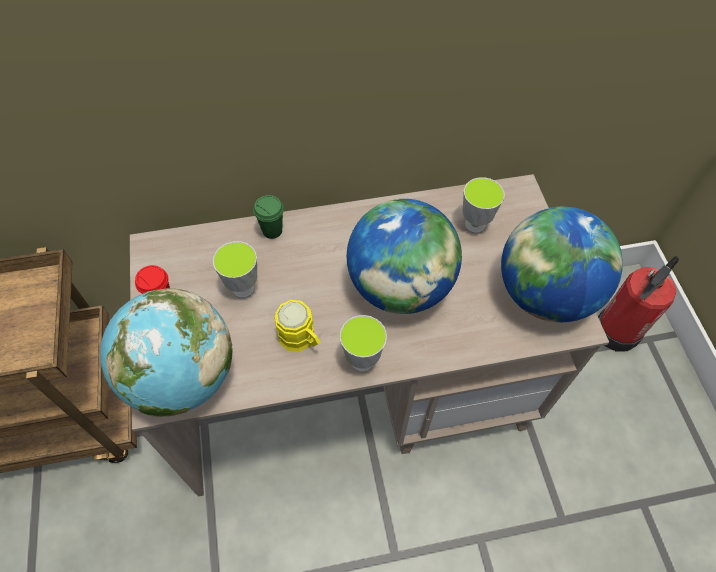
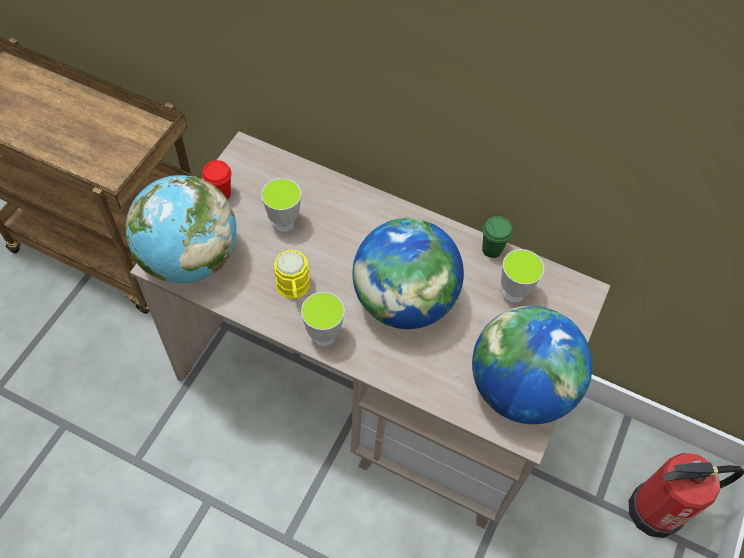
camera: 35 degrees right, 0 degrees up
green cup [253,195,284,239] -> green cup moved to [482,216,513,258]

